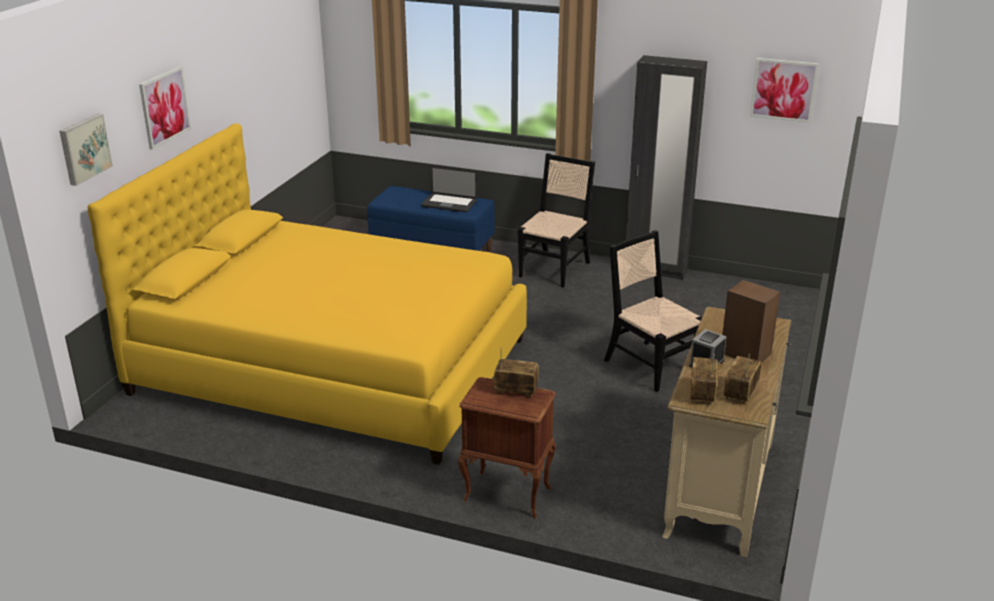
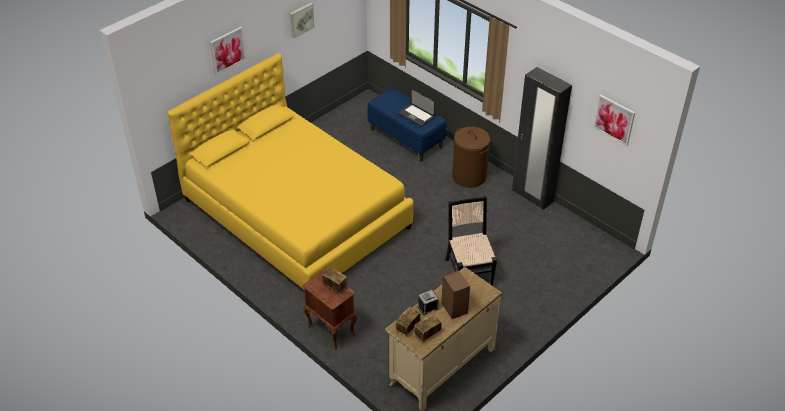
camera: 25 degrees right, 15 degrees up
picture [60,113,113,186] -> picture moved to [289,3,315,39]
chair [518,153,595,287] -> brown laundry basket [452,127,490,188]

